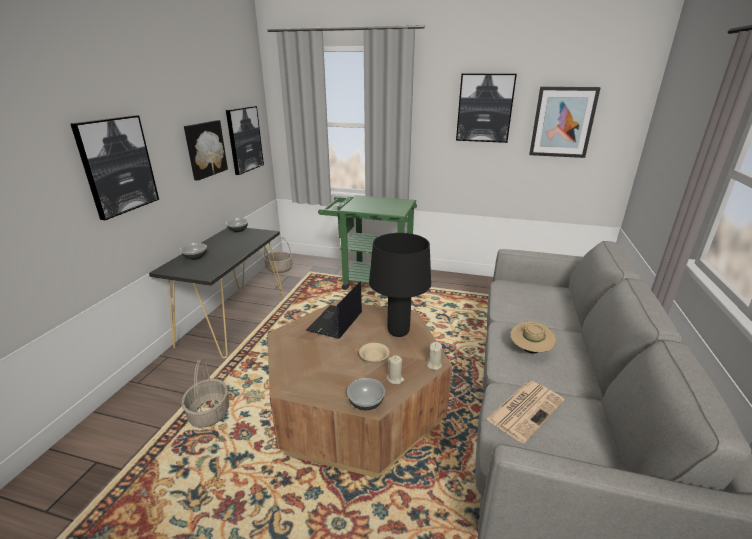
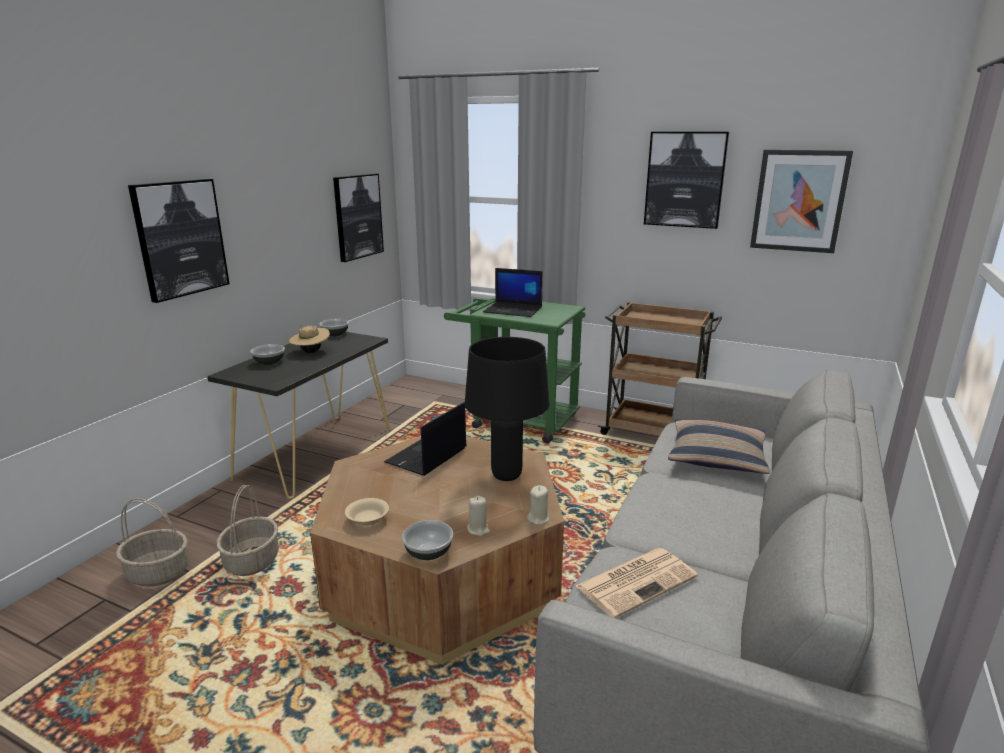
camera: 10 degrees right, 5 degrees down
picture [184,120,228,181] -> none
basket [263,235,292,273] -> basket moved to [116,498,189,587]
beige bowl [359,343,389,363] -> beige bowl moved to [345,498,389,526]
beige hat [510,322,556,354] -> beige hat moved to [289,325,330,353]
none -> laptop [483,268,543,317]
none -> brown cart [598,302,722,436]
none -> pillow [668,419,770,474]

